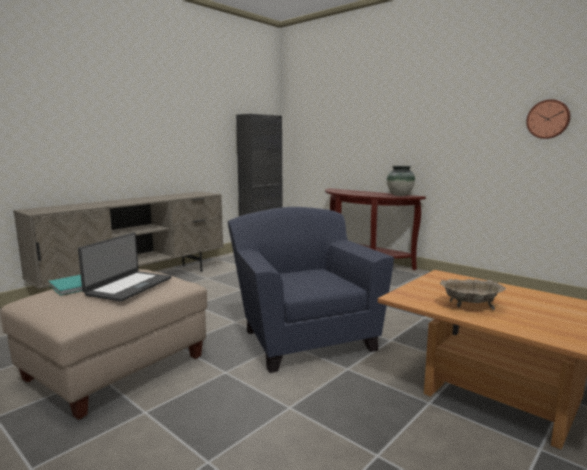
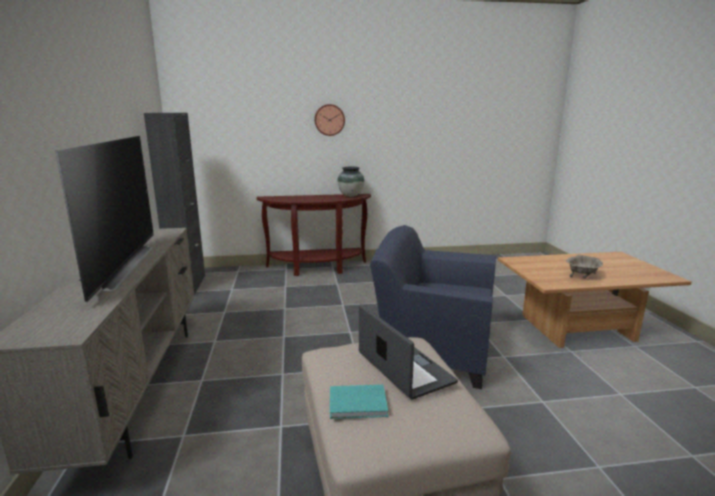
camera: 50 degrees left, 5 degrees up
wall clock [526,99,571,139] -> wall clock moved to [315,104,345,136]
none -> television [56,136,154,303]

